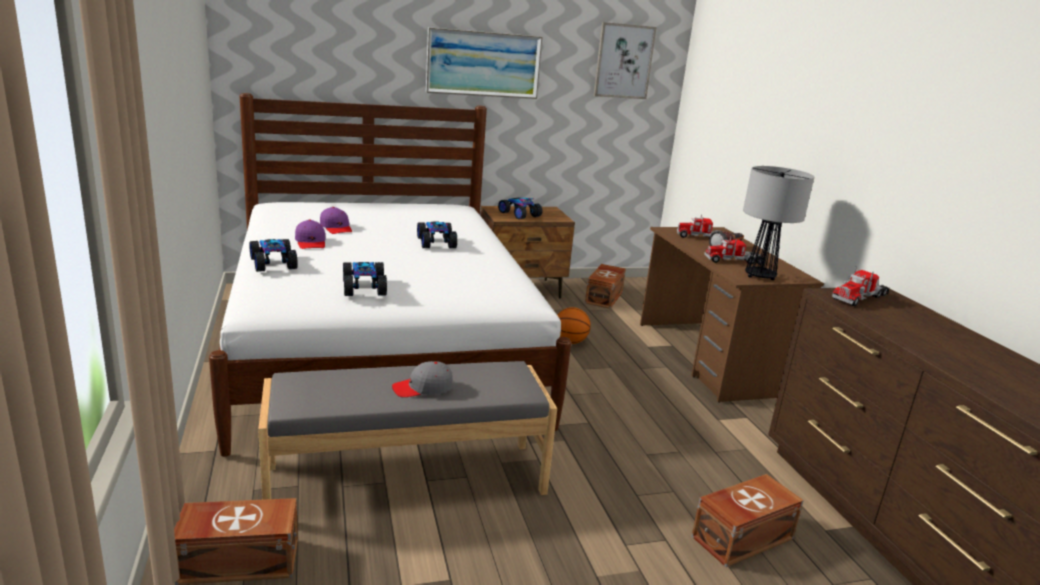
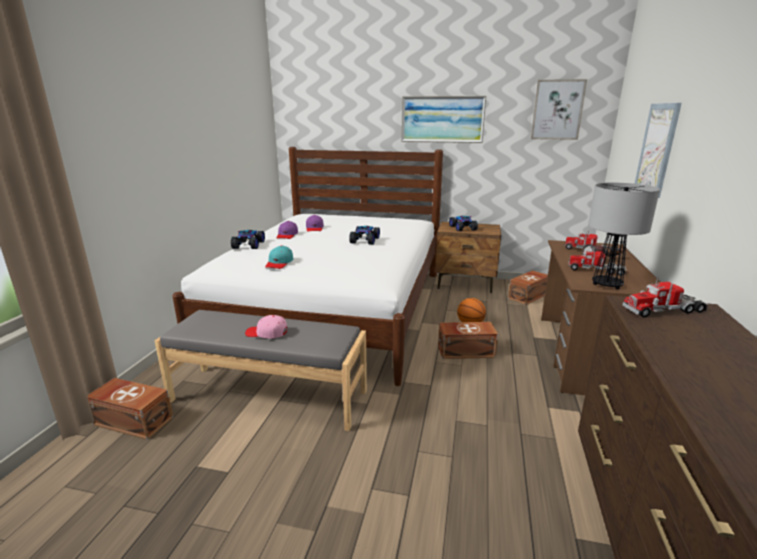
camera: 30 degrees right, 0 degrees up
toy car [343,262,387,296] -> turquoise cap [265,245,293,269]
grey cap [392,361,452,397] -> pink cap [245,315,287,338]
brown storage box [692,474,804,567] -> brown storage box moved to [438,322,498,359]
none -> picture [635,103,682,198]

